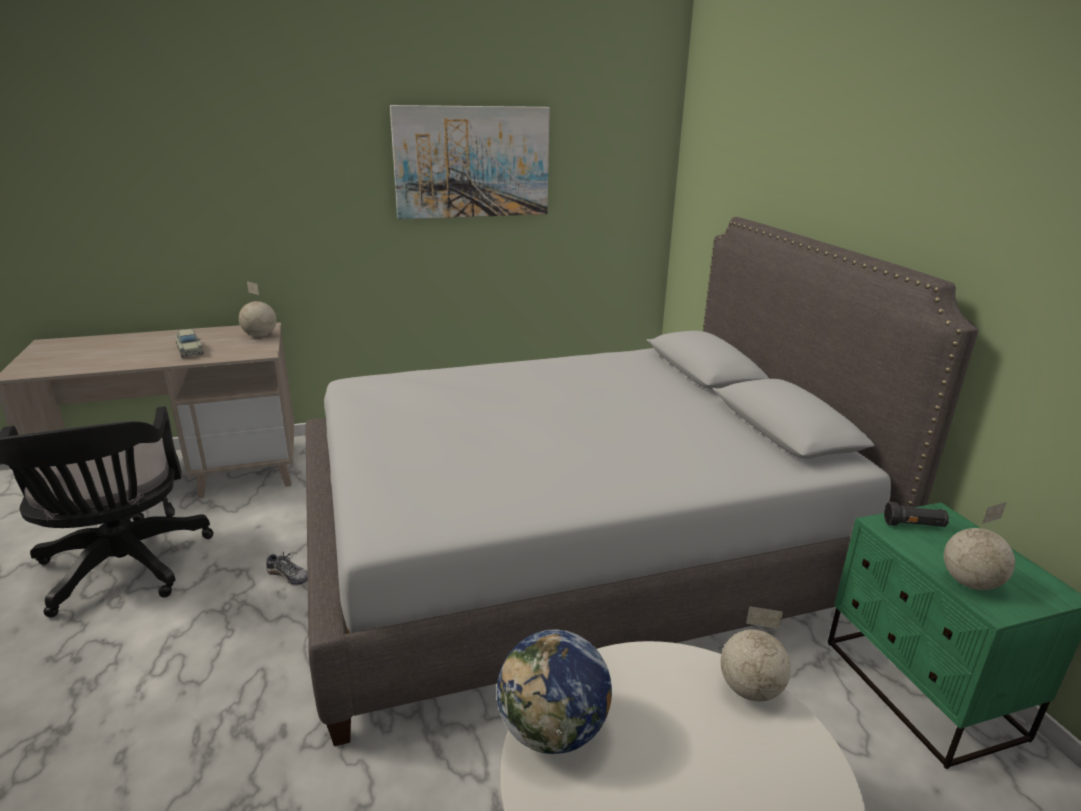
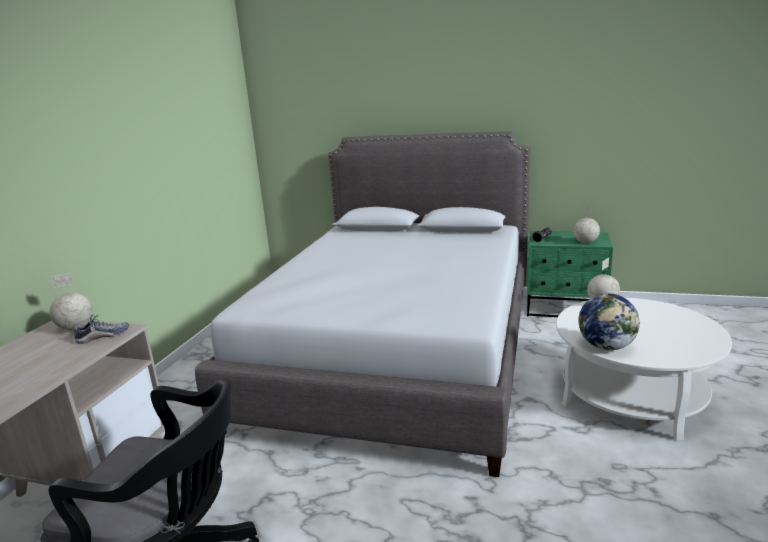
camera: 55 degrees left, 5 degrees down
beige toy car [175,329,204,357] -> none
shoe [266,552,308,586] -> shoe moved to [74,315,129,344]
picture [390,105,550,219] -> none

